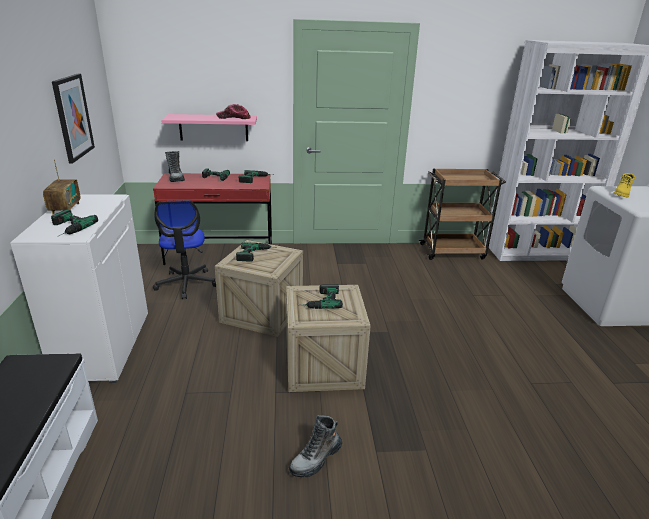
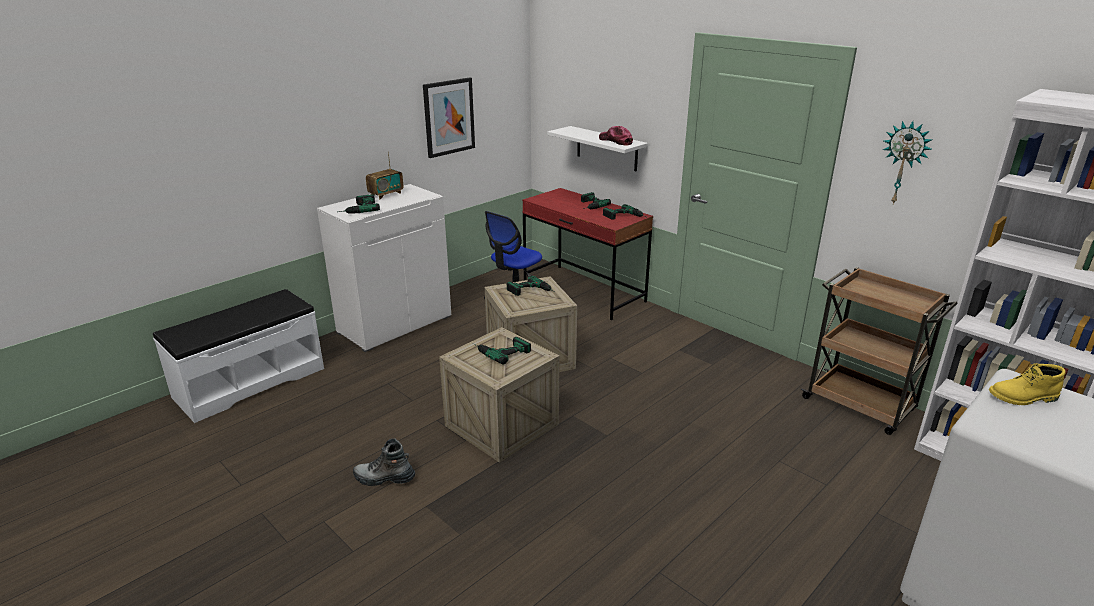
camera: 50 degrees right, 0 degrees up
pink shelf [161,114,257,141] -> white shelf [547,126,648,171]
boot [165,151,185,182] -> none
none -> wall clock [883,121,933,204]

